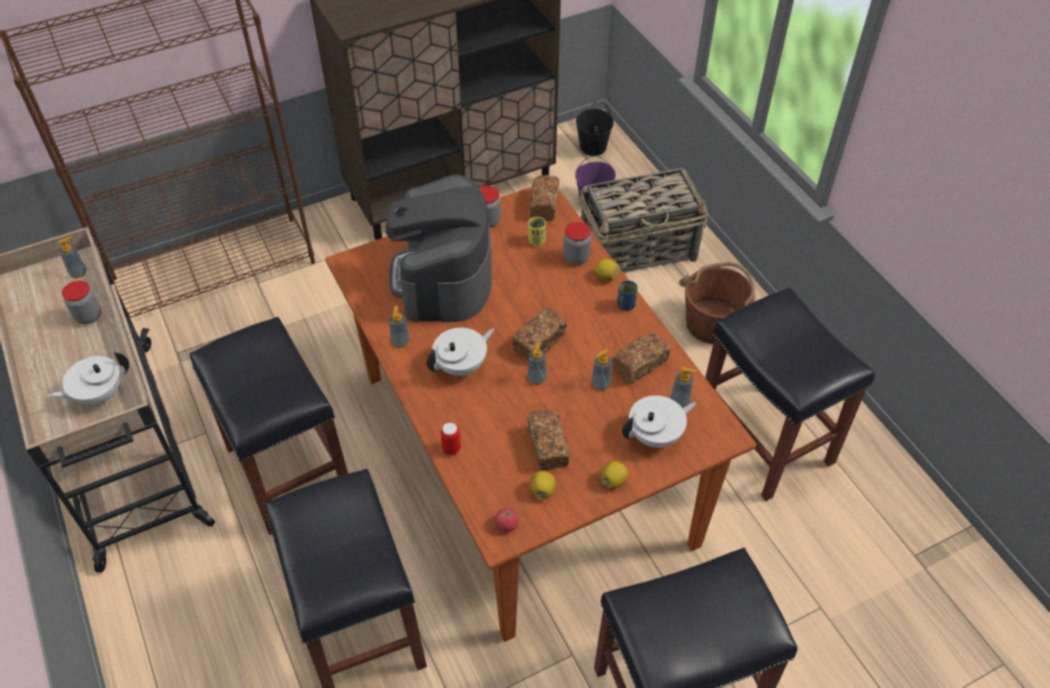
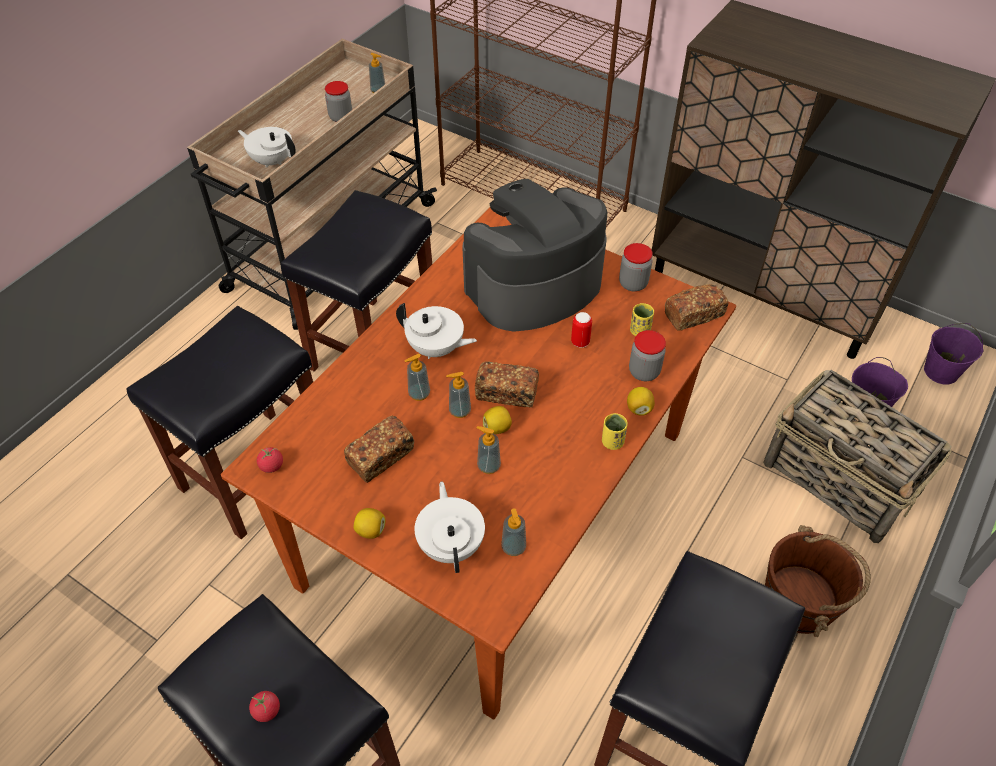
camera: 60 degrees right, 0 degrees up
soap dispenser [389,306,410,348] -> soap dispenser moved to [405,354,430,401]
can [440,422,461,455] -> can moved to [571,312,592,348]
lemon [529,471,556,499] -> lemon moved to [483,406,512,434]
black bucket [576,102,614,156] -> purple bucket [924,323,983,385]
bread [612,333,670,384] -> none
blue cup [617,280,637,311] -> yellow cup [602,413,628,450]
white teapot [622,395,697,448] -> white teapot turned 135 degrees counterclockwise [414,481,485,573]
none -> tomato [249,691,280,722]

